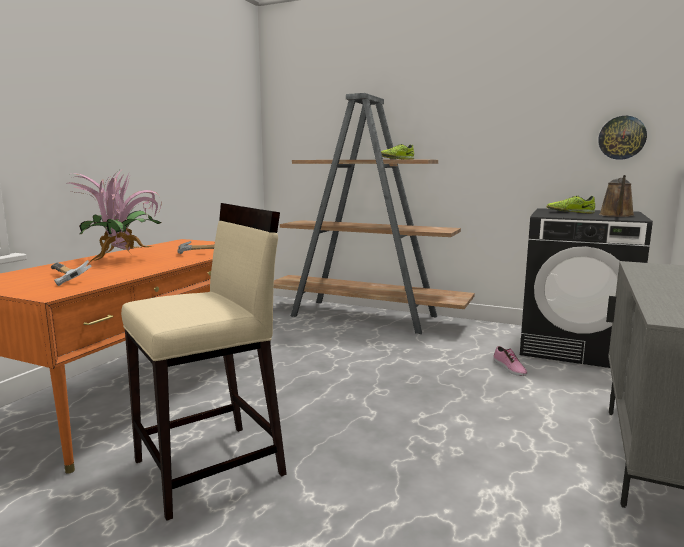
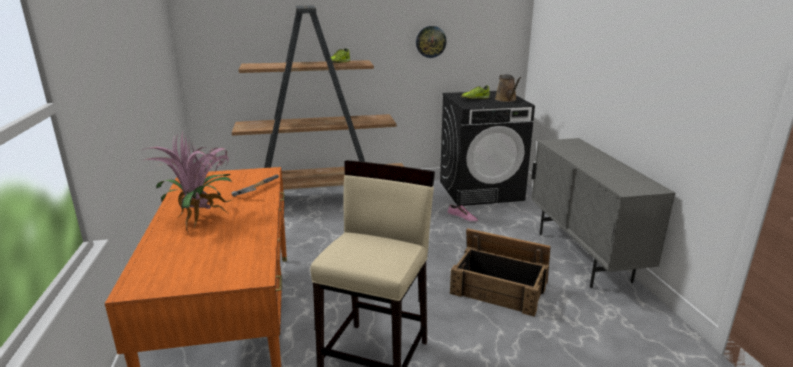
camera: 35 degrees left, 10 degrees up
hammer [51,260,92,286] -> none
wall clock [598,116,647,160] -> wall clock moved to [416,26,446,58]
none -> crate [450,228,551,317]

